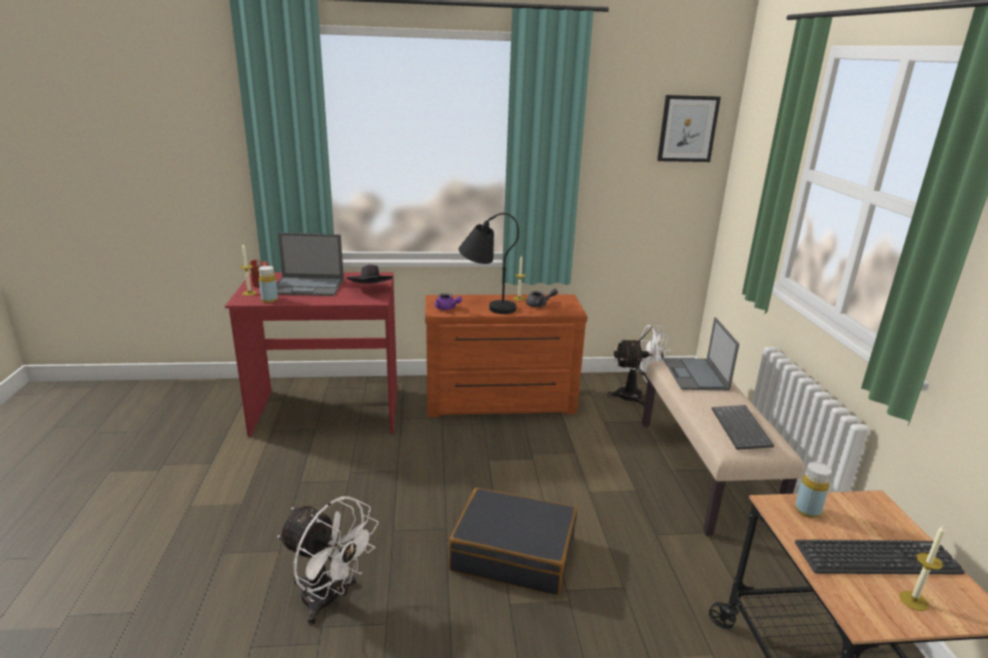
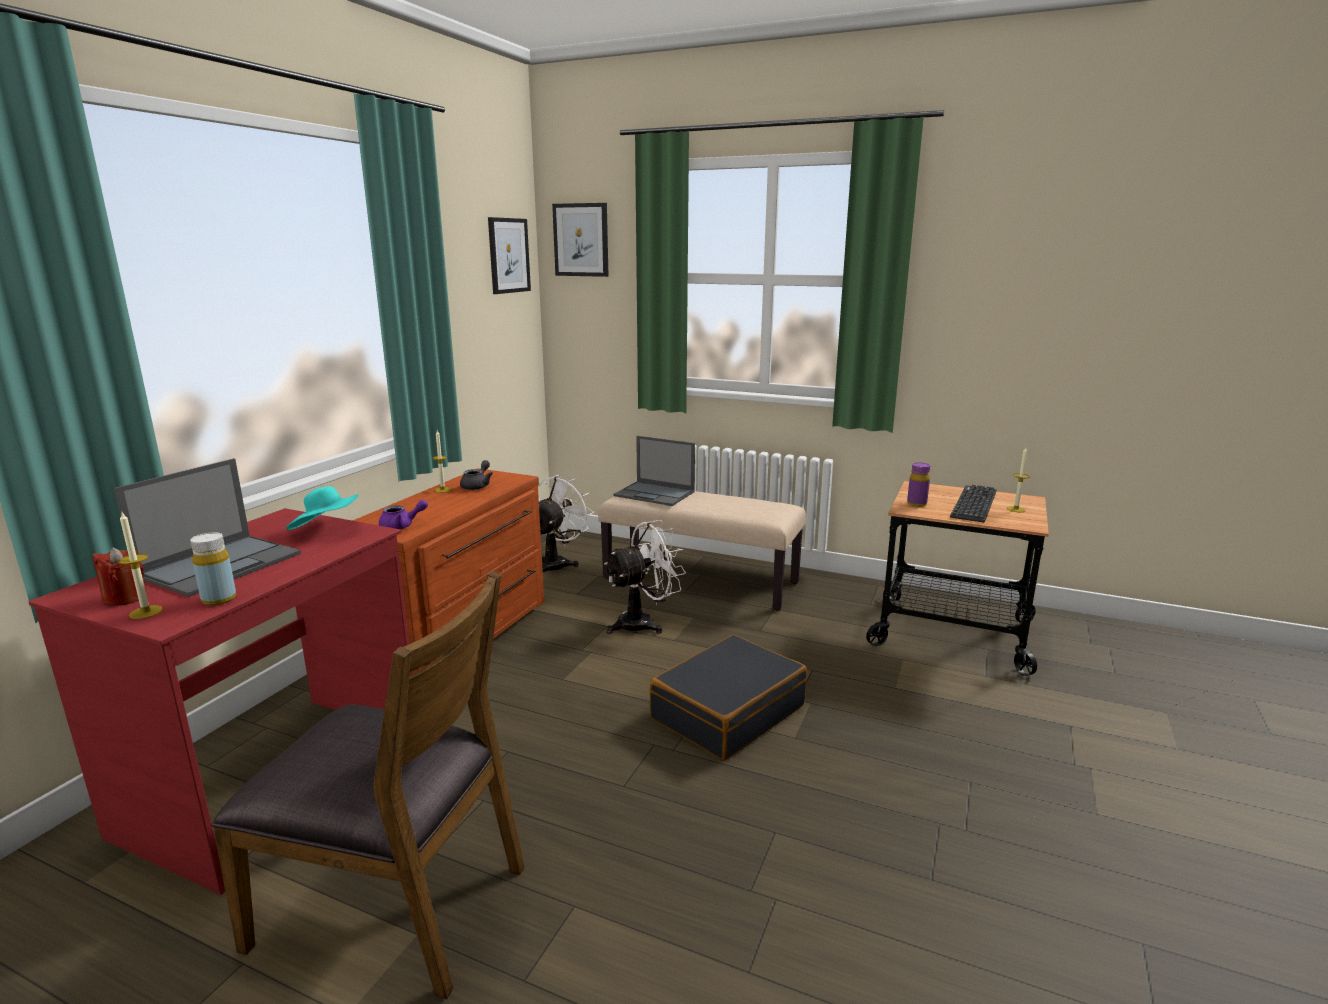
camera: 60 degrees left, 5 degrees down
white fan [277,496,379,625] -> white fan moved to [604,520,686,634]
black hat [347,265,393,284] -> turquoise hat [286,486,359,530]
black table lamp [459,213,519,314] -> none
keyboard [712,405,774,450] -> none
yellow bottle [795,462,832,518] -> purple bottle [907,463,930,507]
none -> brown chair [211,571,525,999]
none -> picture [552,203,608,277]

